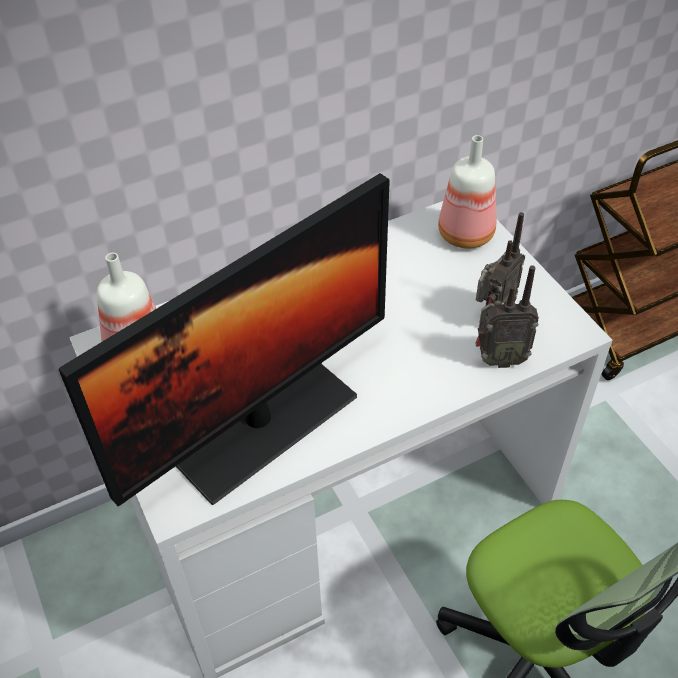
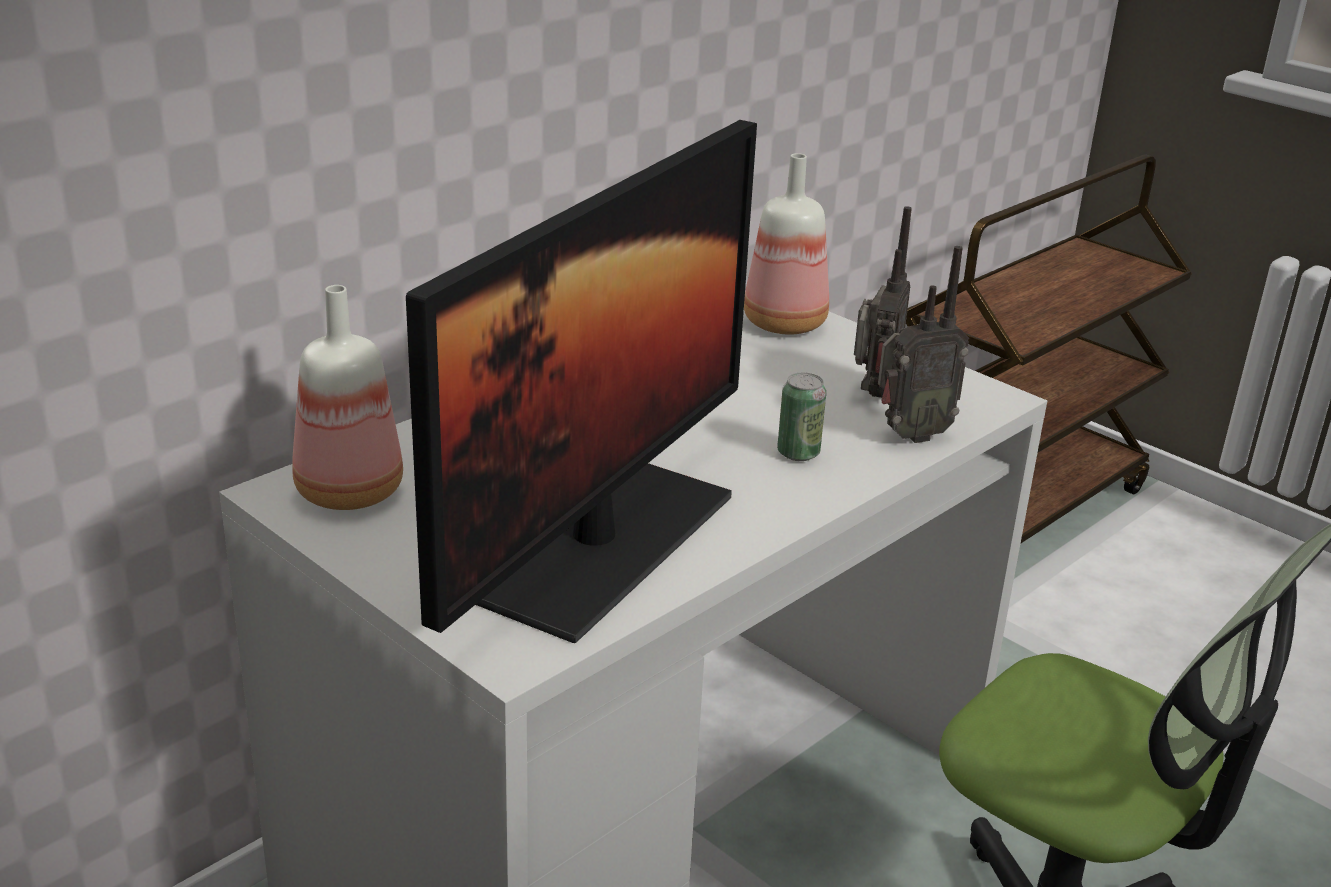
camera: 20 degrees left, 20 degrees down
none -> can [777,373,826,461]

